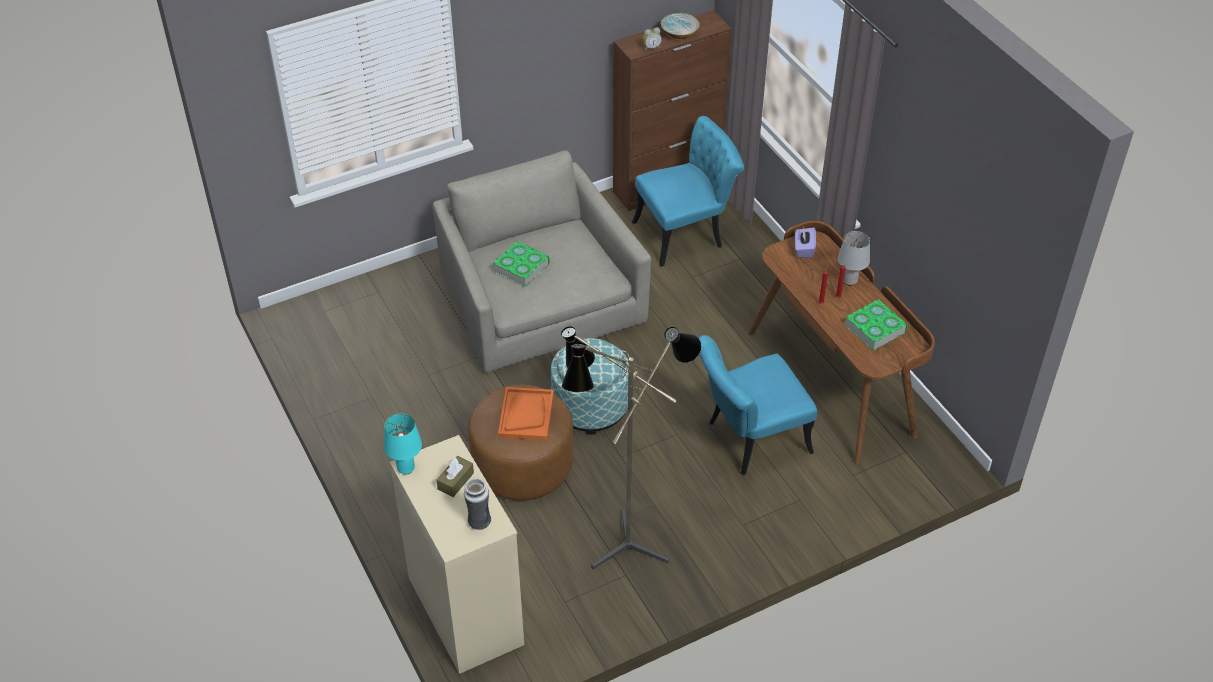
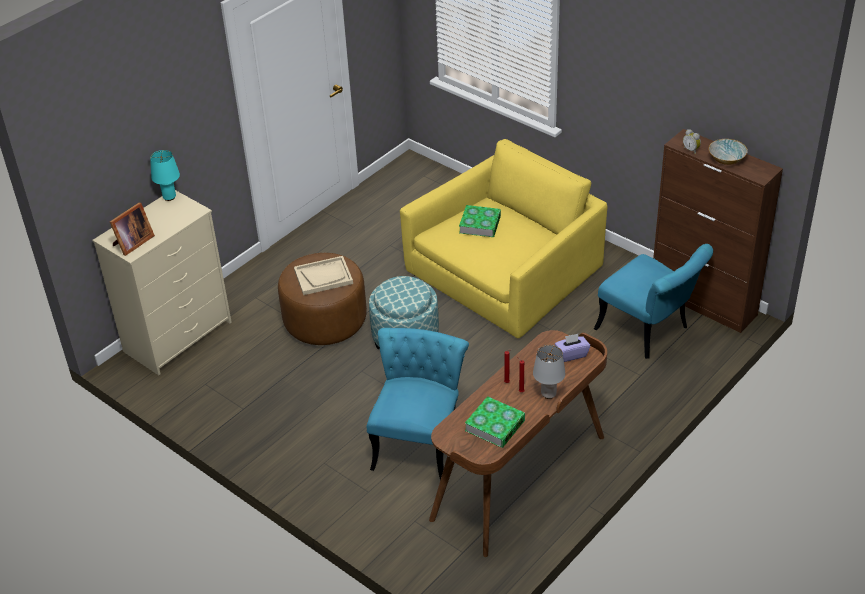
camera: 70 degrees right, 5 degrees down
grey armchair [432,150,651,373] -> yellow armchair [400,139,607,338]
brown tissue box [436,456,474,497] -> none
vase [464,477,491,530] -> picture frame [110,202,155,256]
orange tray [498,387,554,440] -> beige tray [294,256,353,295]
floor lamp [561,327,701,570] -> none
turquoise chair [699,335,817,475] -> turquoise chair turned 60 degrees clockwise [367,328,469,480]

